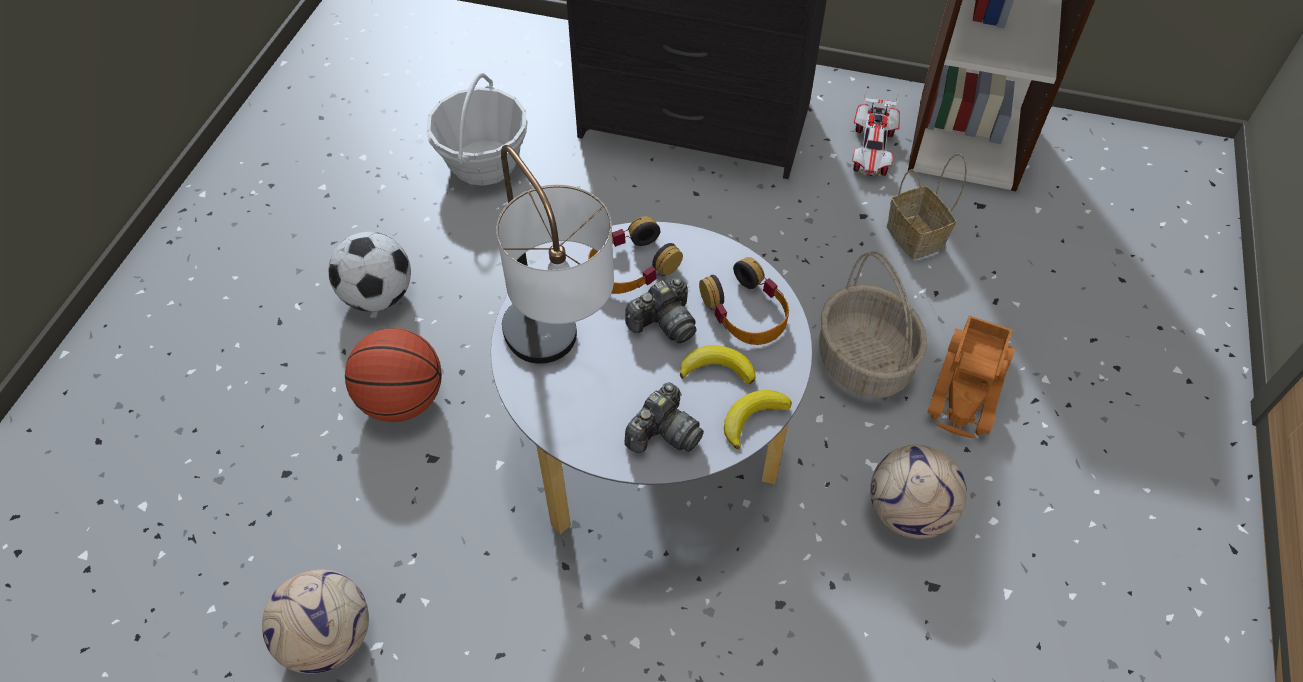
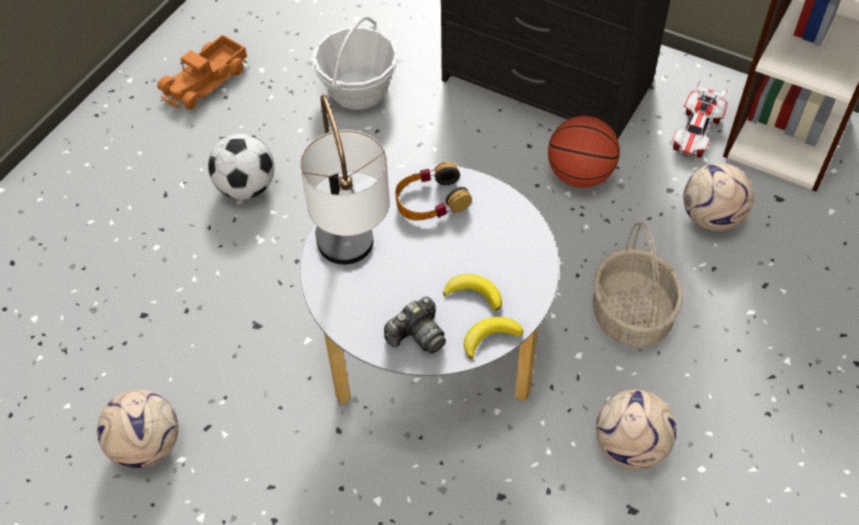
camera: 15 degrees right, 0 degrees up
basketball [345,328,442,422] -> basketball moved to [548,116,620,188]
camera [625,277,696,344] -> none
headphones [699,257,789,345] -> none
basket [887,153,967,260] -> football [683,163,754,231]
toy truck [927,315,1015,438] -> toy truck moved to [157,34,247,109]

